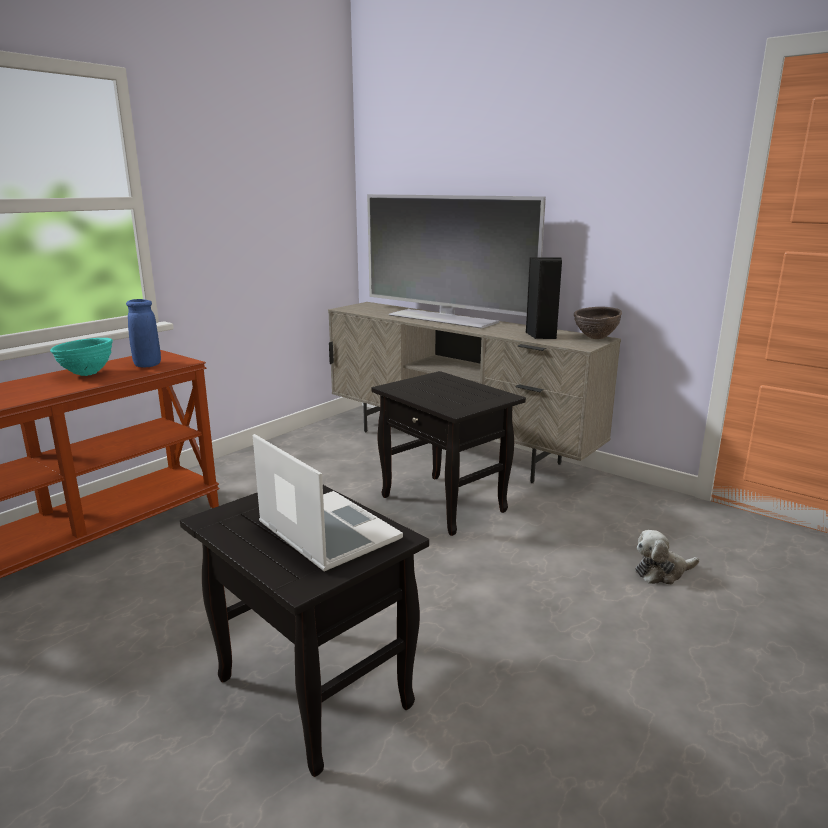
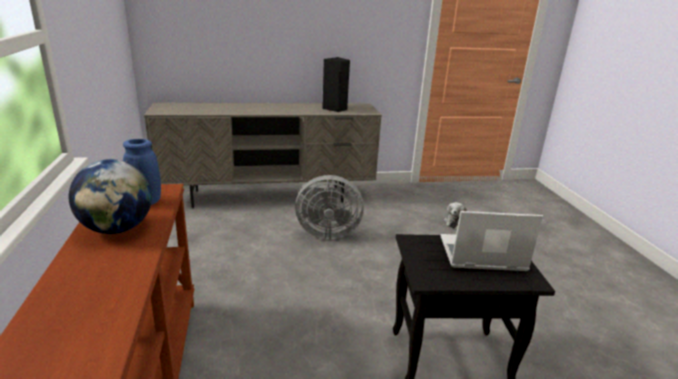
camera: 50 degrees left, 5 degrees up
turquoise bowl [50,338,113,376] -> globe [69,159,152,234]
television [367,194,546,329] -> none
black side table [371,371,526,536] -> grey fan [295,175,364,240]
brown bowl [574,307,622,339] -> none

